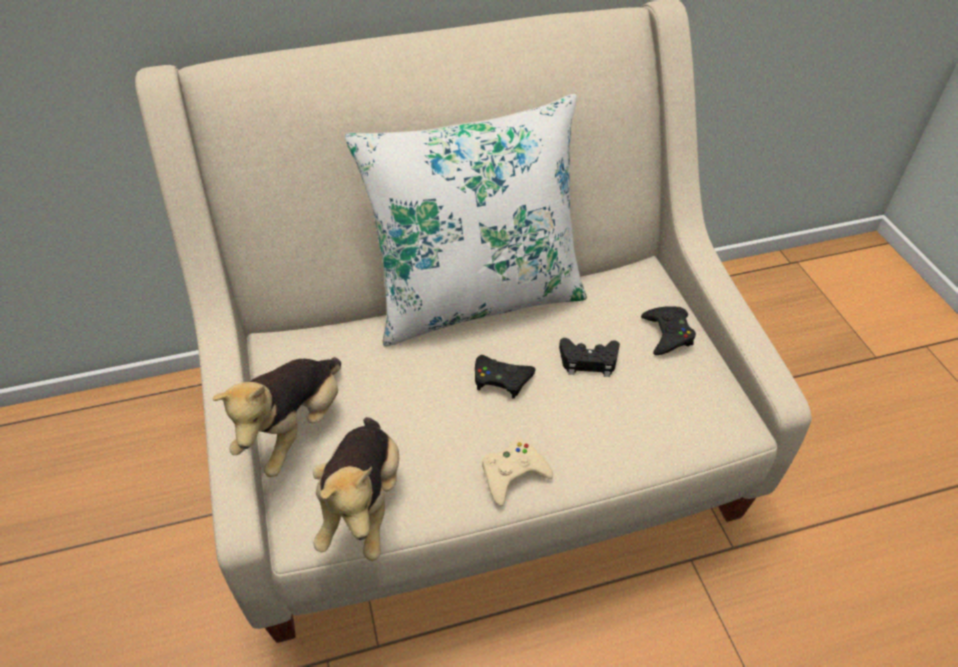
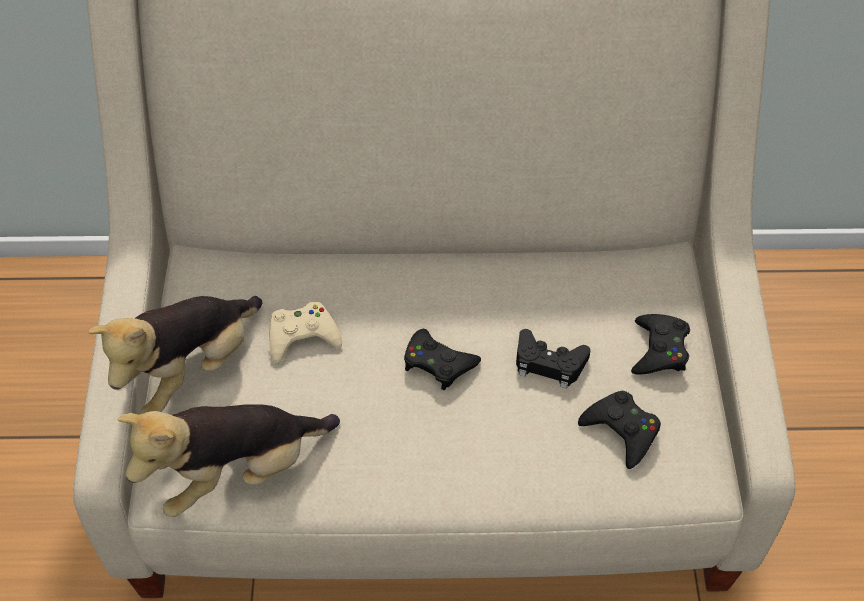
camera: 15 degrees right, 5 degrees up
plush toy [313,417,399,561] -> plush toy turned 45 degrees clockwise [118,404,340,517]
white pillow [345,94,587,346] -> none
beige game controller [482,439,553,506] -> beige game controller moved to [269,302,342,364]
none -> black game controller [578,391,661,469]

